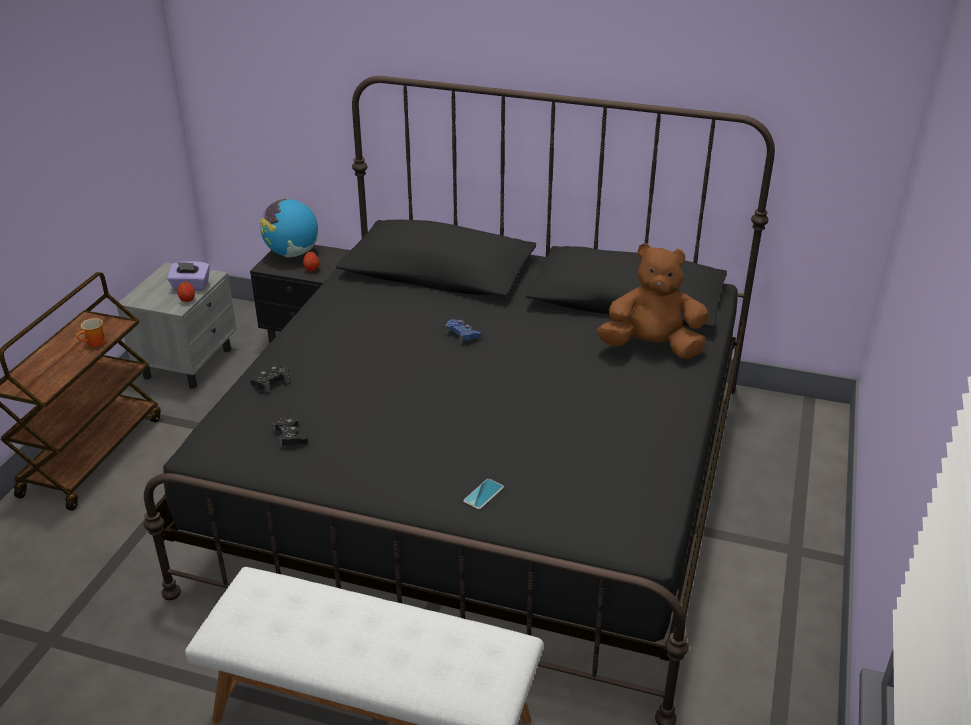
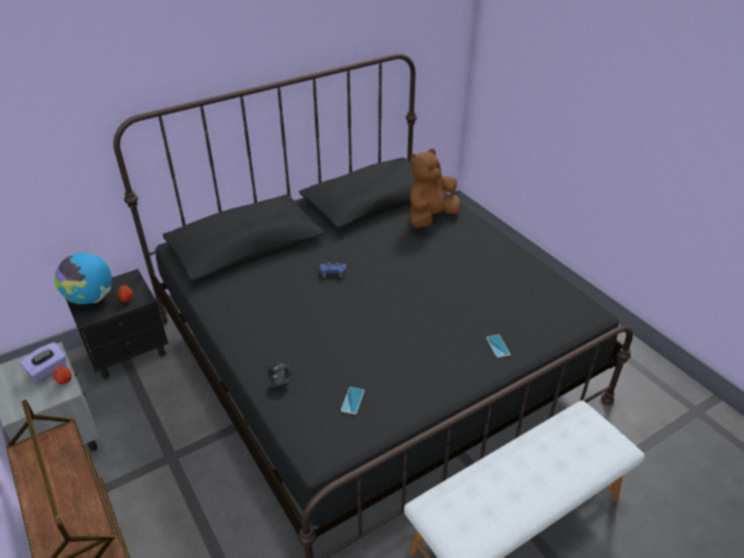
camera: 50 degrees left, 5 degrees up
mug [76,318,105,347] -> none
black game controller [272,416,308,448] -> phone [341,387,364,414]

